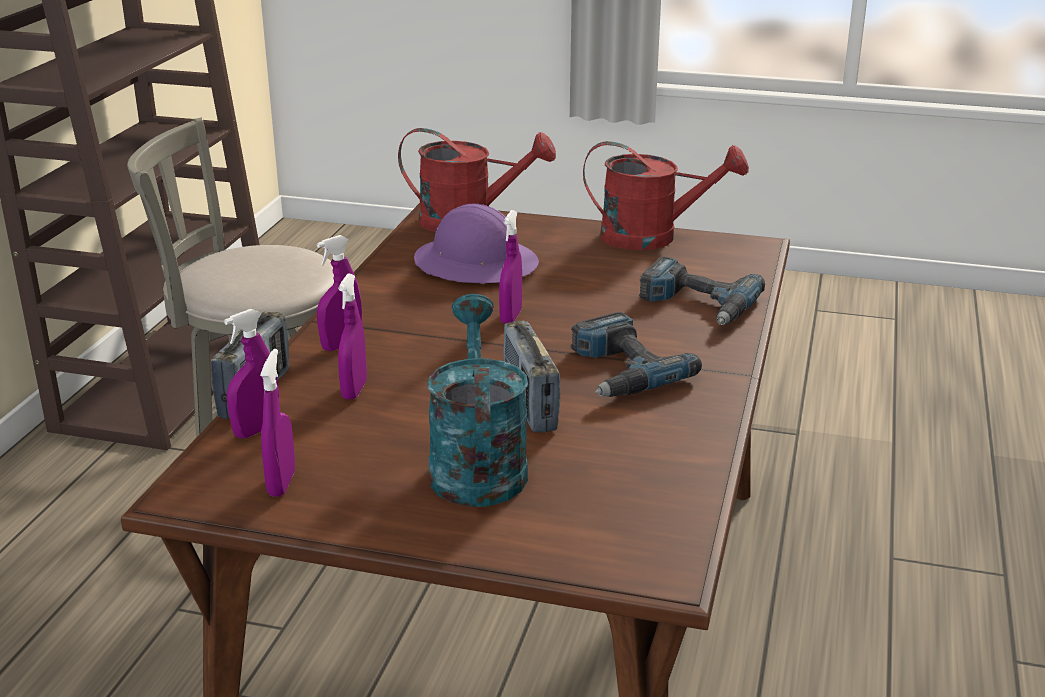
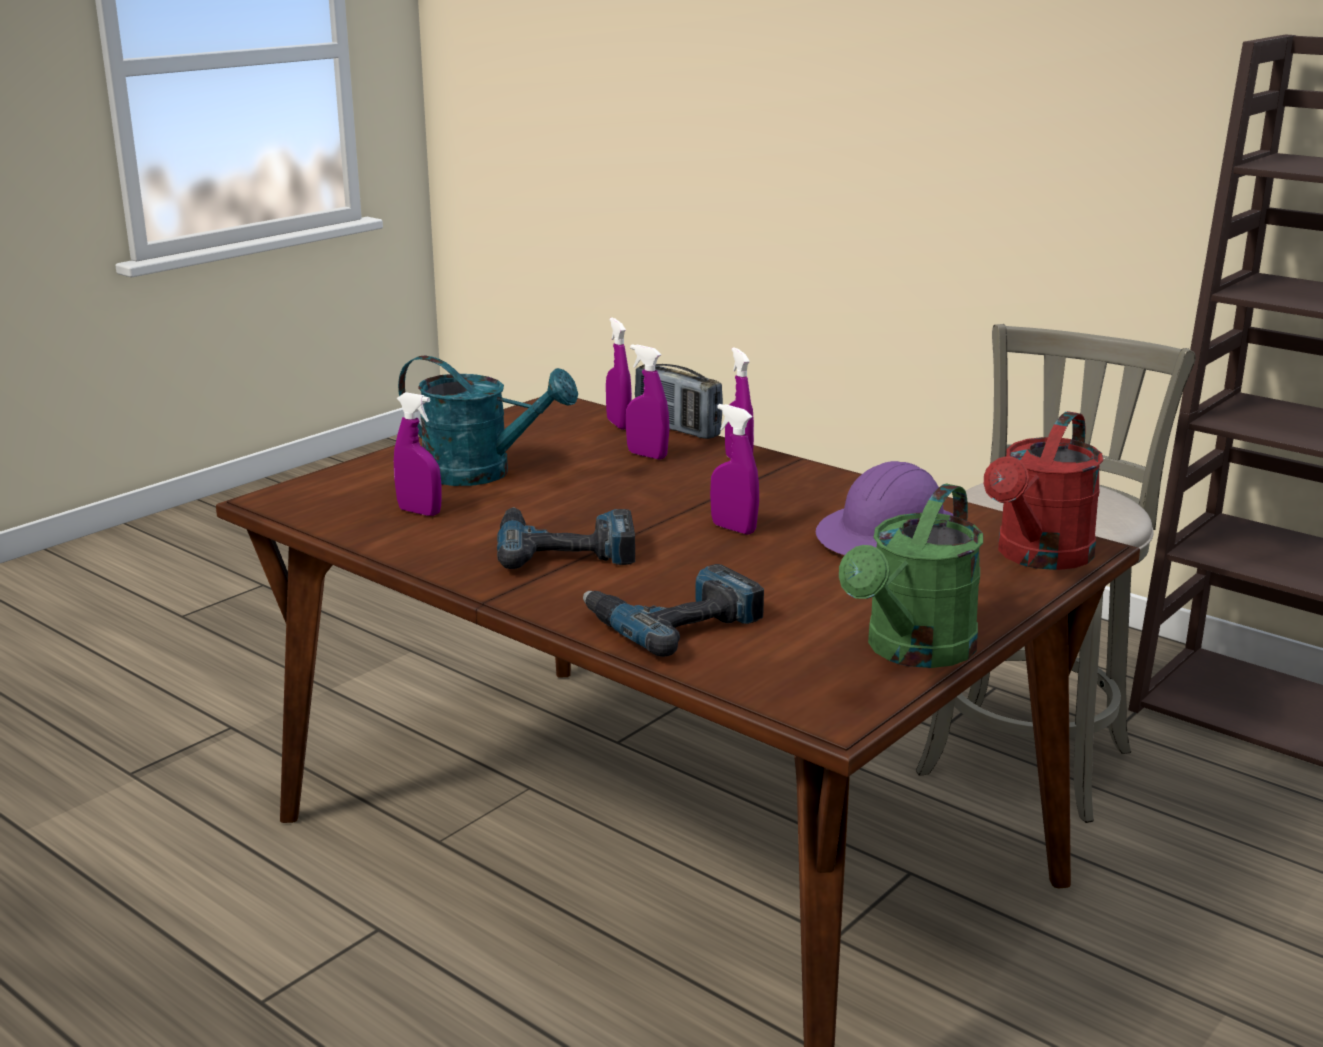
camera: 115 degrees right, 5 degrees down
purple spray bottle [260,349,295,497] -> purple spray bottle moved to [394,392,442,516]
radio [503,321,560,432] -> none
red watering can [583,141,749,250] -> green watering can [839,483,983,668]

